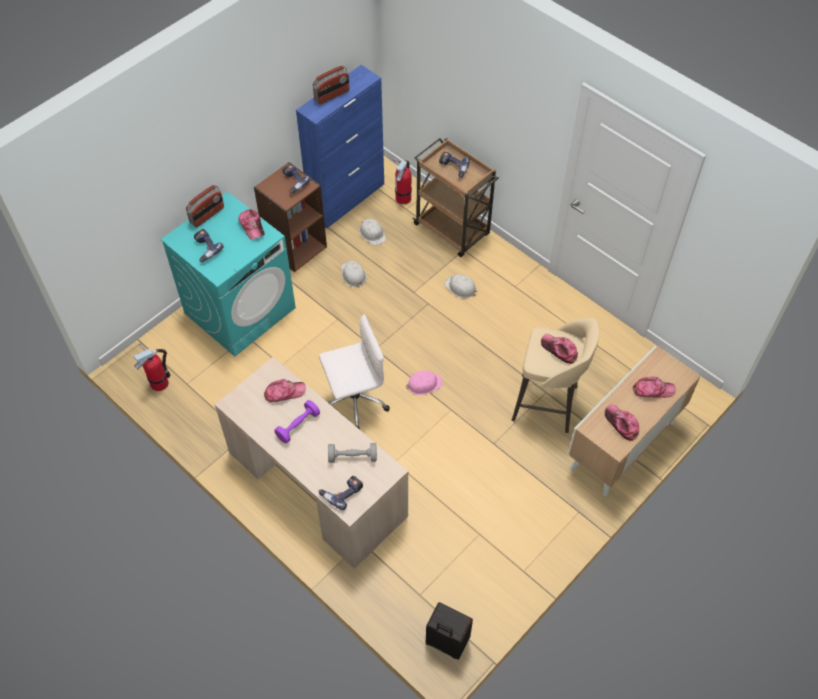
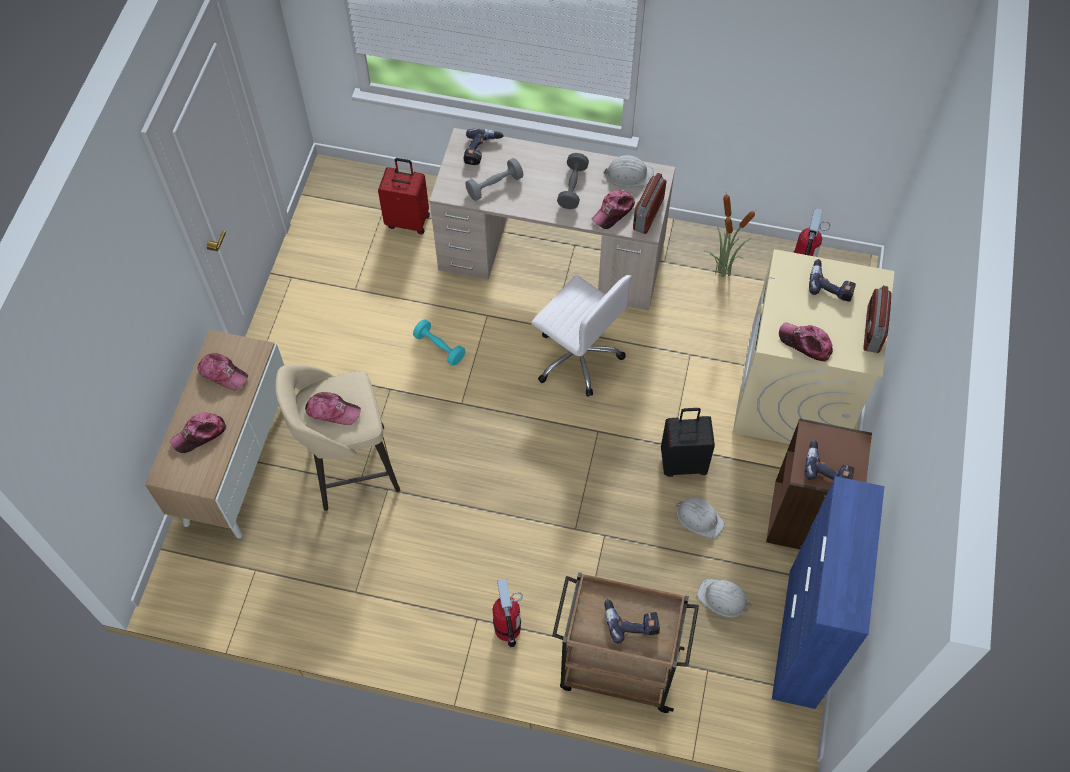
camera: 150 degrees right, 5 degrees up
turquoise washing machine [160,191,296,357] -> beige washing machine [733,249,895,444]
purple dumbbell [274,400,320,443] -> grey dumbbell [557,153,589,209]
radio [313,66,350,105] -> radio moved to [633,173,666,234]
white office chair [319,314,390,430] -> white office chair turned 90 degrees counterclockwise [531,275,631,397]
fire extinguisher [393,159,412,204] -> fire extinguisher moved to [492,579,523,647]
pink hard hat [406,371,443,395] -> none
black suitcase [426,602,473,660] -> black suitcase moved to [661,408,715,477]
white hard hat [444,274,477,299] -> white hard hat moved to [603,155,654,187]
none -> red suitcase [378,158,430,234]
none -> turquoise dumbbell [413,319,465,366]
none -> potted plant [704,195,756,277]

